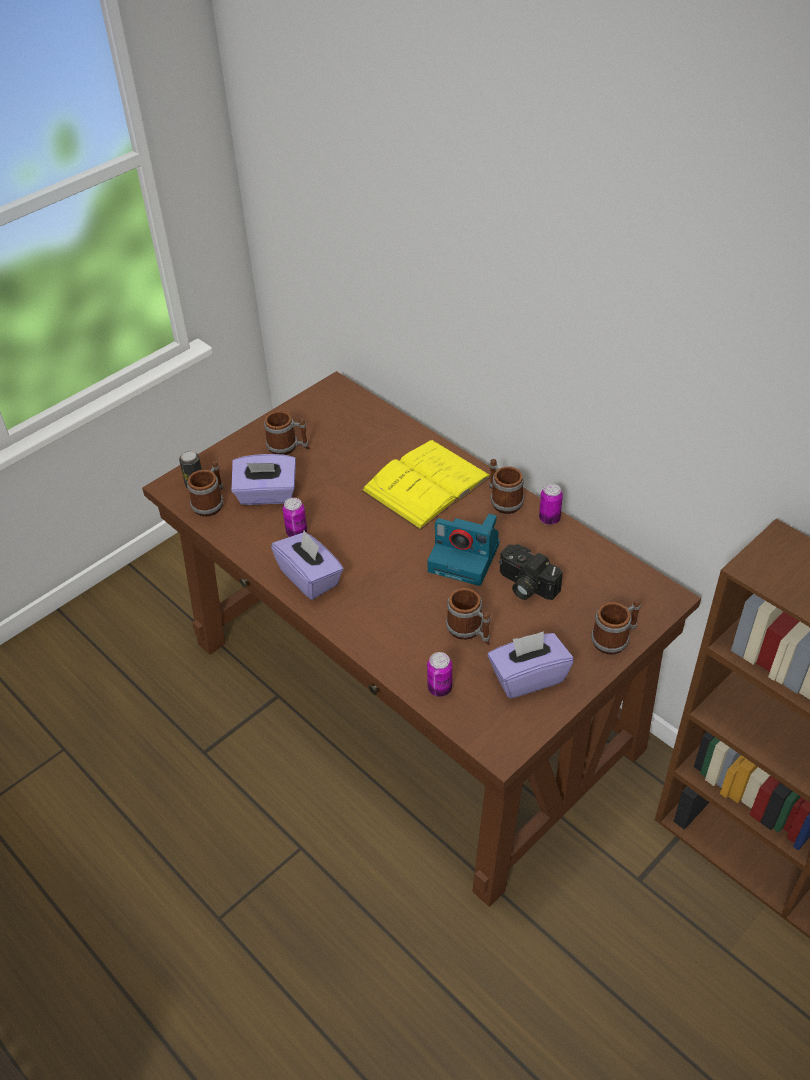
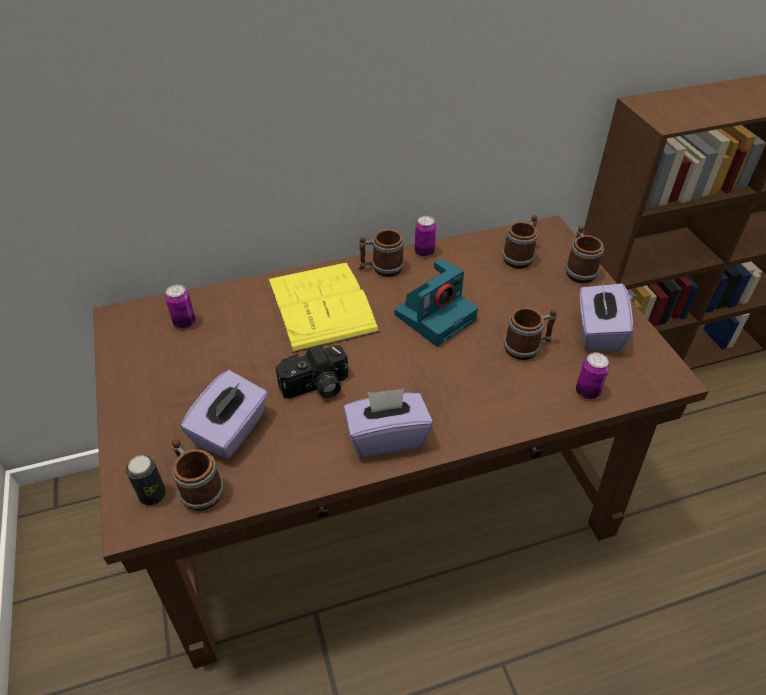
camera: 65 degrees left, 0 degrees up
mug [264,411,310,455] -> mug moved to [502,215,538,268]
can [283,498,307,537] -> can moved to [165,285,195,328]
camera [499,544,563,600] -> camera moved to [276,345,348,398]

